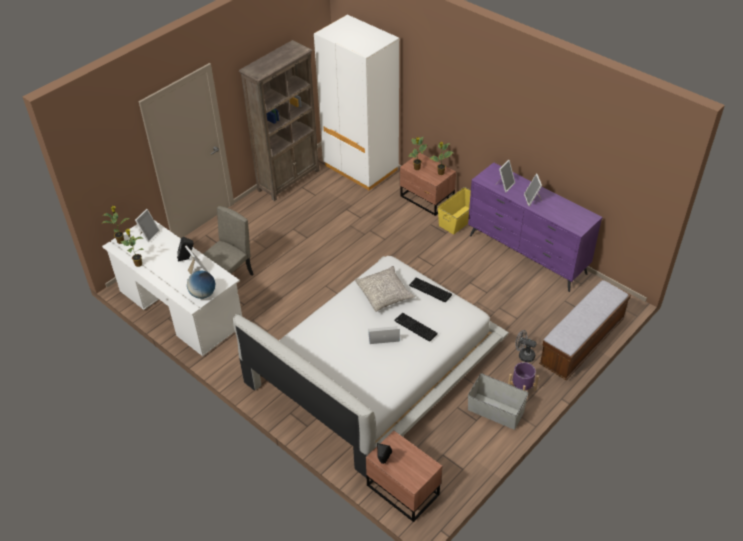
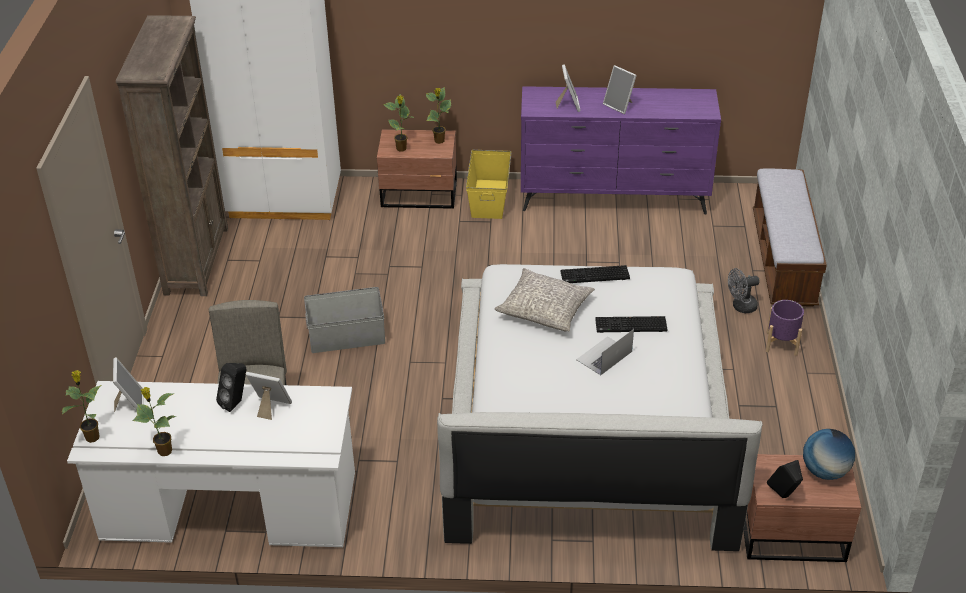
camera: 40 degrees left, 5 degrees down
globe [187,271,215,299] -> globe moved to [803,429,855,480]
grey storage box [468,373,528,430] -> grey storage box moved to [304,287,385,353]

